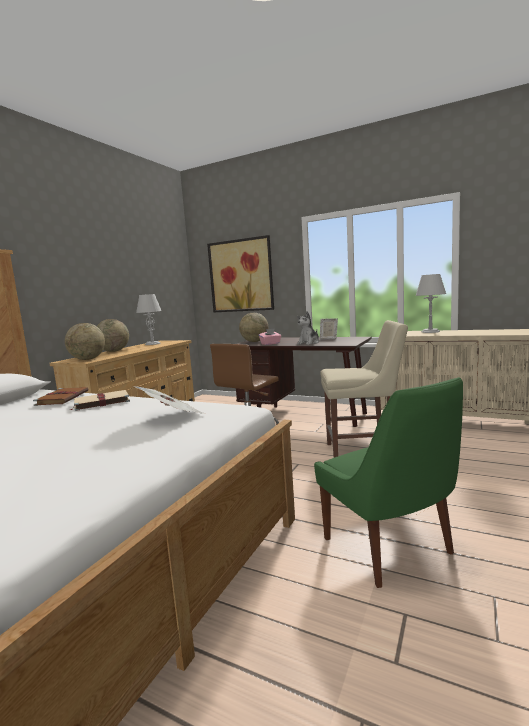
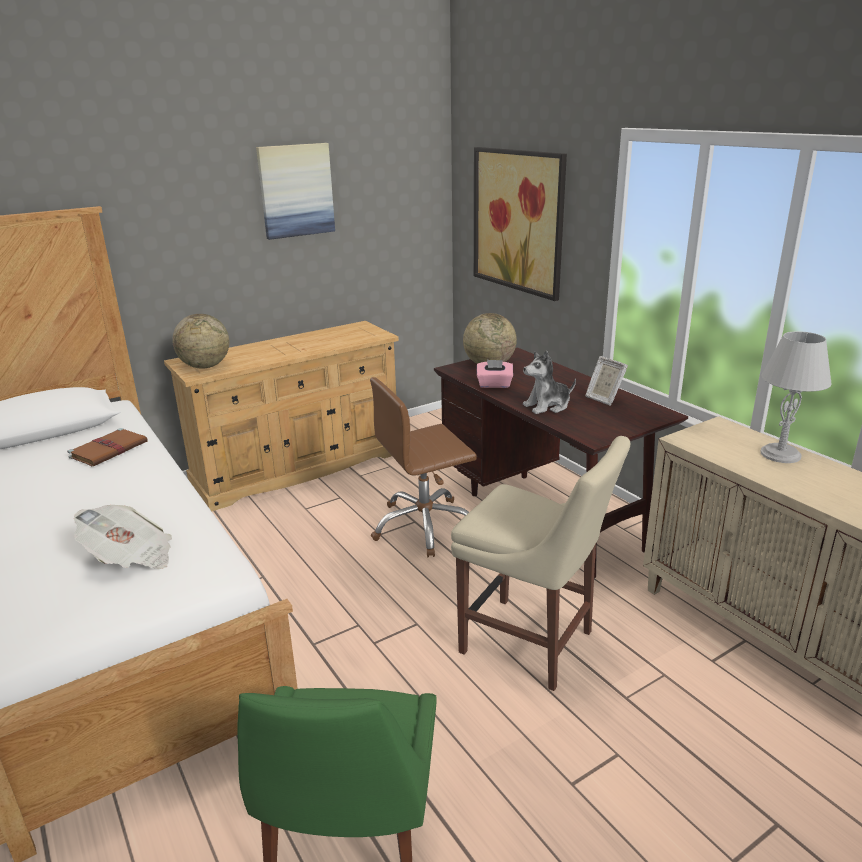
camera: 30 degrees right, 15 degrees up
beige book [70,390,130,411] -> none
globe [97,319,129,352] -> none
grey table lamp [136,294,162,345] -> none
none -> picture [256,143,335,240]

